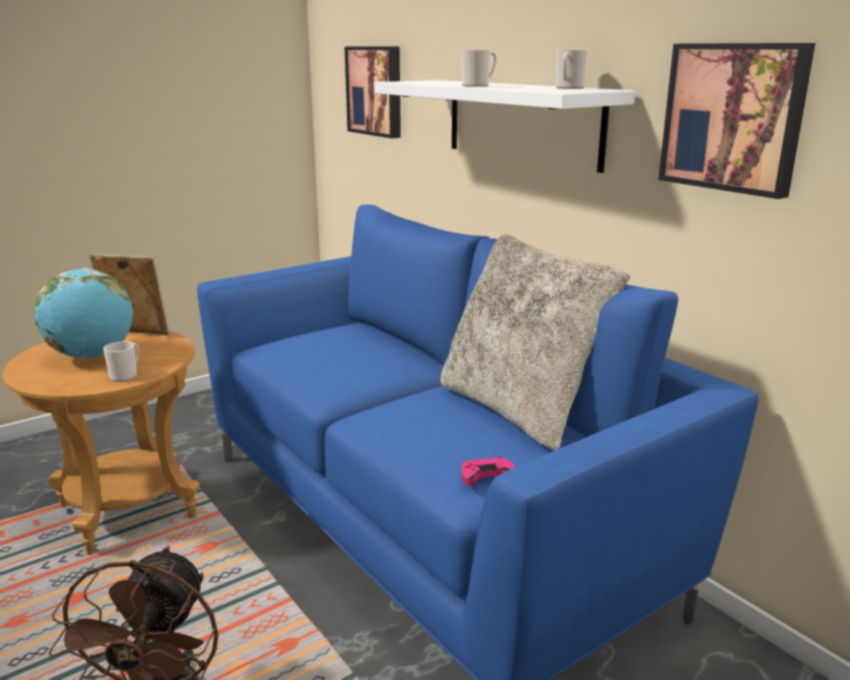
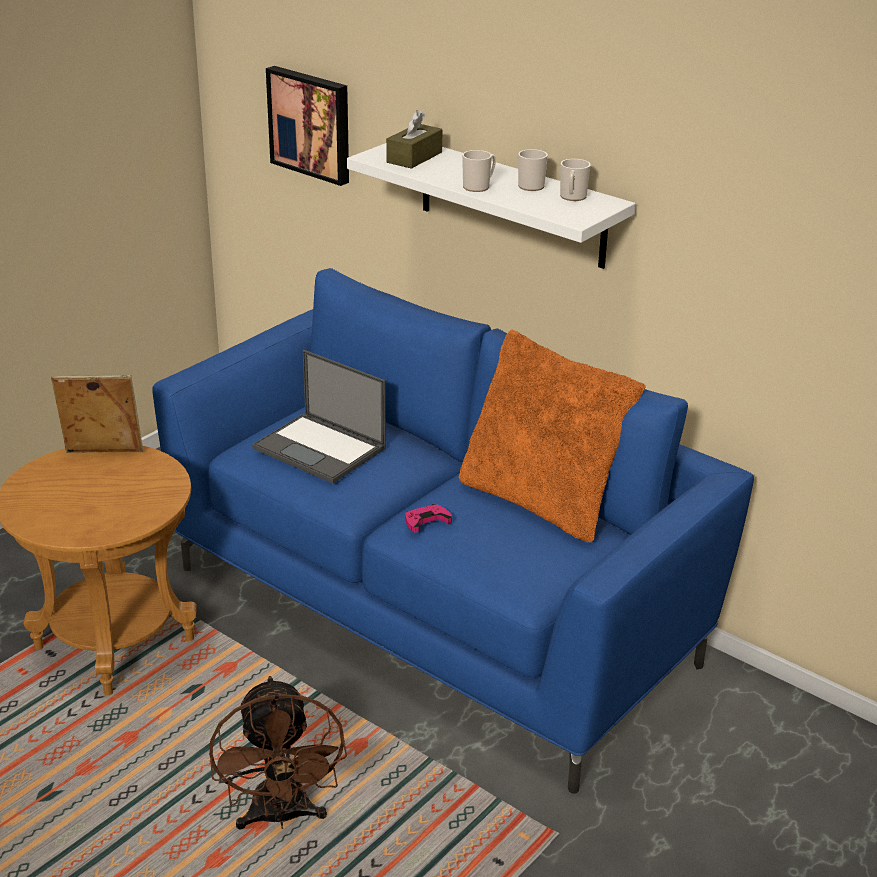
camera: 15 degrees left, 10 degrees up
globe [34,268,134,359] -> none
mug [103,342,139,382] -> mug moved to [518,149,548,191]
beige pillow [440,234,630,450] -> orange pillow [459,330,646,542]
pink game controller [462,457,516,486] -> pink game controller moved to [405,504,452,532]
picture [658,43,815,199] -> none
none -> laptop [252,350,386,484]
none -> brown tissue box [386,110,443,169]

